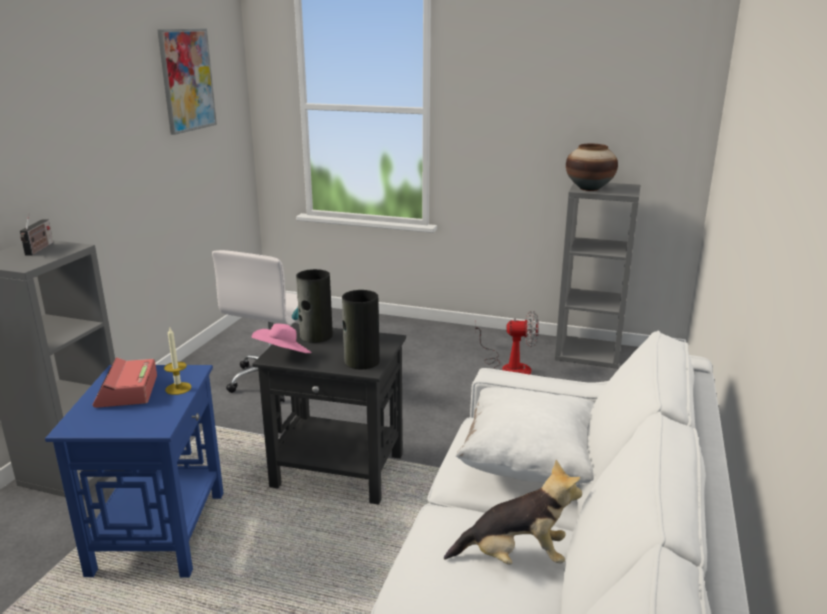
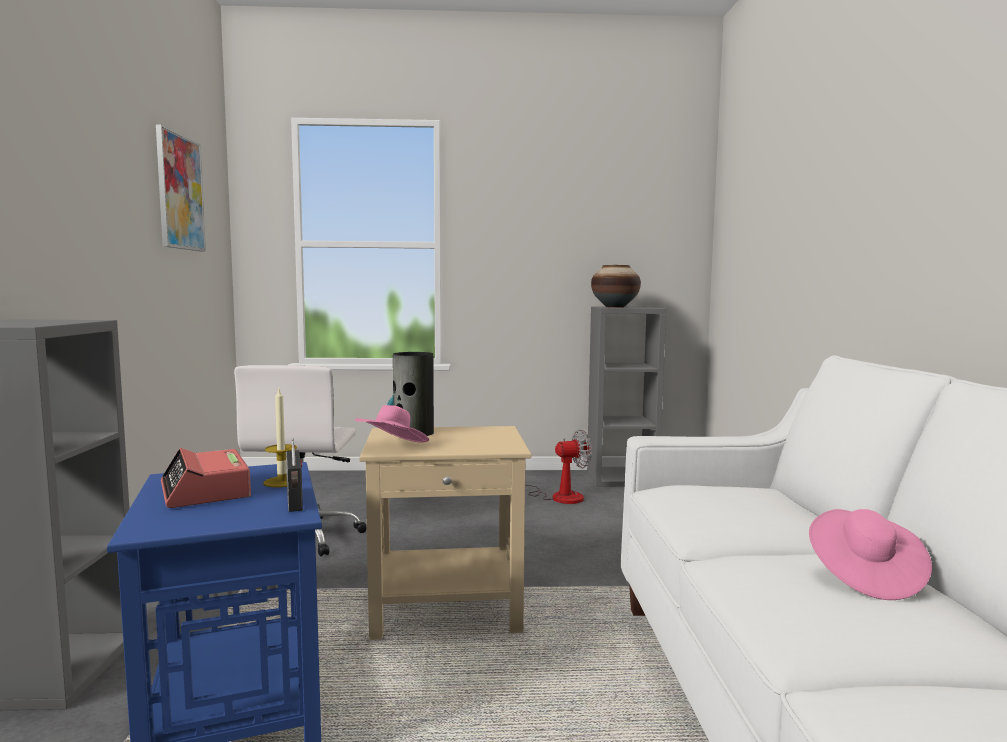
camera: 20 degrees left, 15 degrees down
radio [20,213,53,256] -> radio moved to [286,439,303,512]
black side table [252,324,406,505] -> beige side table [359,426,531,640]
vase [342,290,380,369] -> none
plush toy [444,460,582,565] -> pink hat [809,509,932,600]
white pillow [455,387,595,484] -> none

